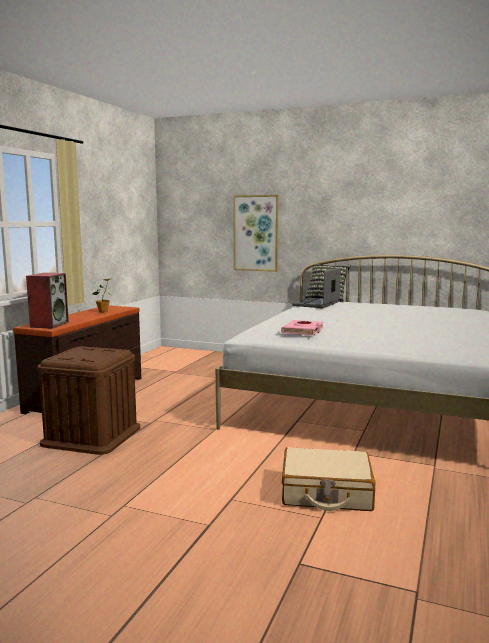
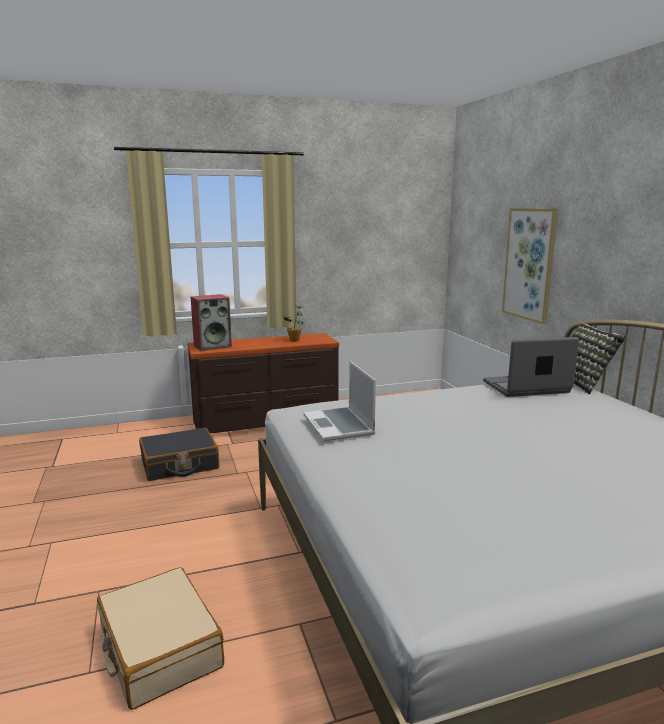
camera: 50 degrees right, 5 degrees up
brown storage box [37,347,140,455] -> black suitcase [139,428,219,481]
pink book [281,320,324,335] -> laptop [303,361,376,441]

